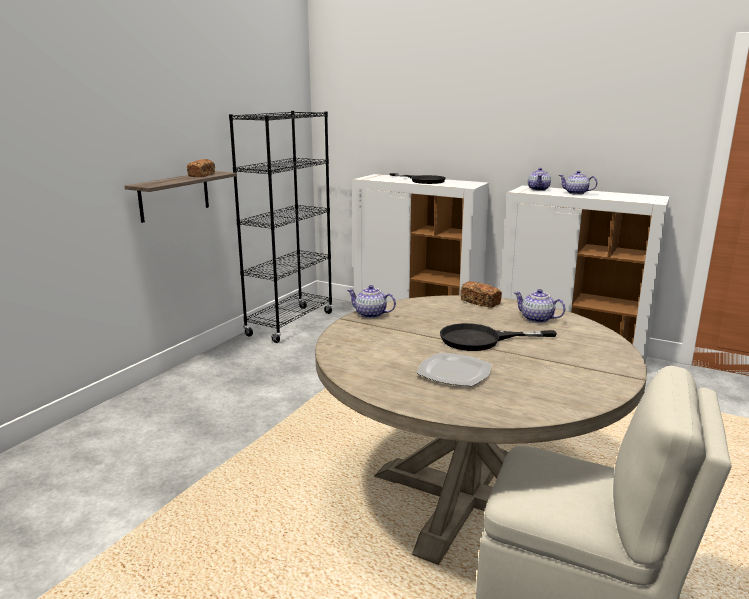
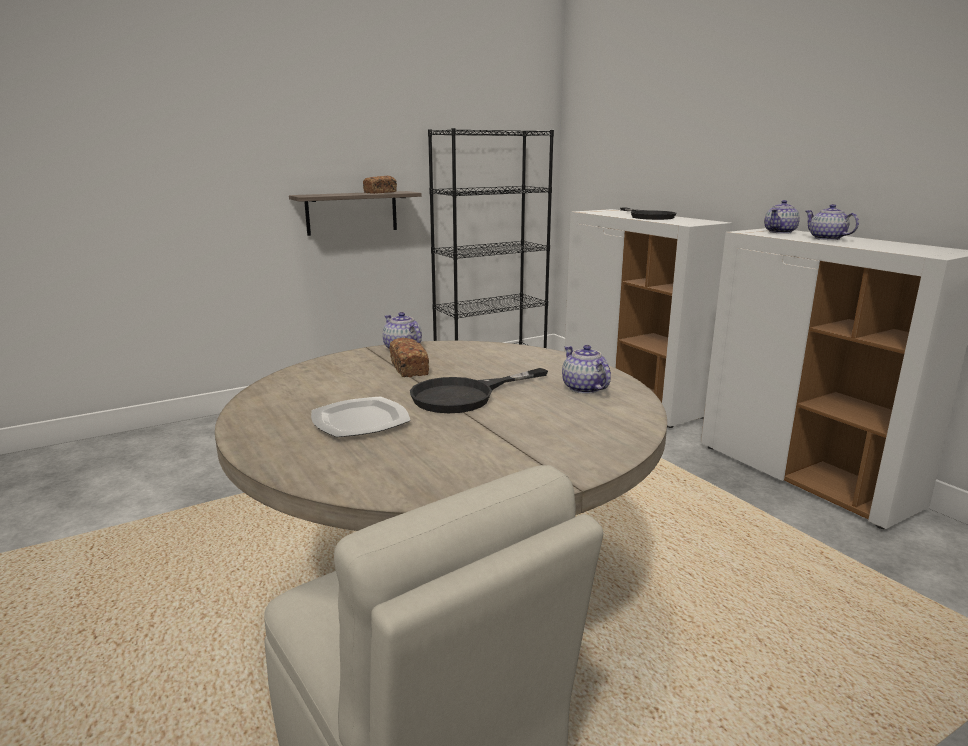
camera: 30 degrees right, 0 degrees up
black frying pan [440,323,557,351] -> black frying pan turned 60 degrees counterclockwise [410,368,548,413]
bread [461,281,502,308] -> bread moved to [389,338,429,377]

